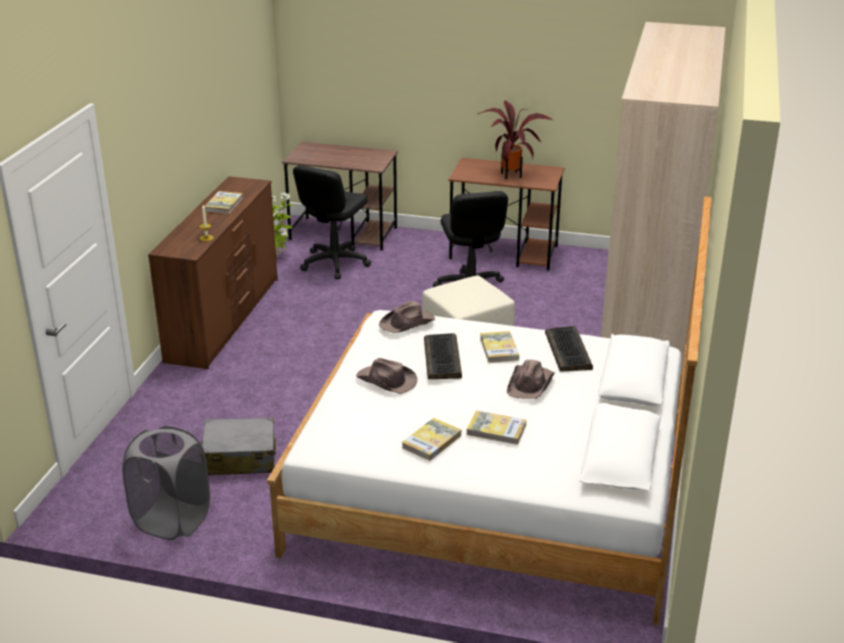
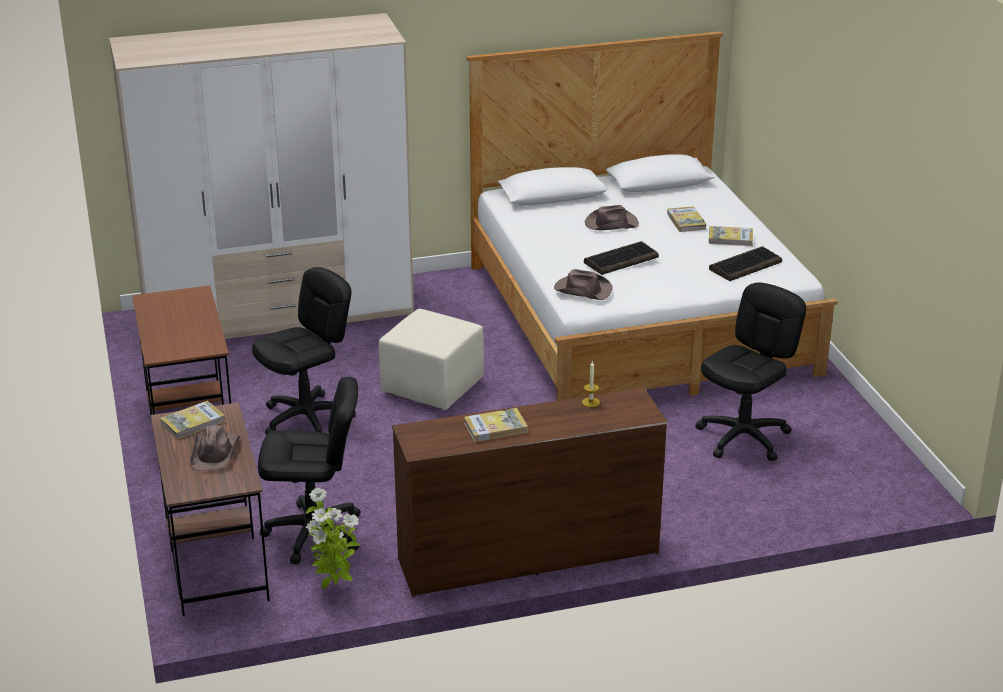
camera: 120 degrees left, 0 degrees up
grey laundry basket [122,426,210,540] -> none
grey suitcase [200,417,276,475] -> black office chair [695,283,806,461]
brown hat [356,358,418,394] -> brown hat moved to [190,425,241,471]
potted plant [478,100,553,179] -> none
book [480,331,519,363] -> book moved to [160,401,225,439]
keyboard [545,326,593,372] -> keyboard moved to [709,246,782,281]

